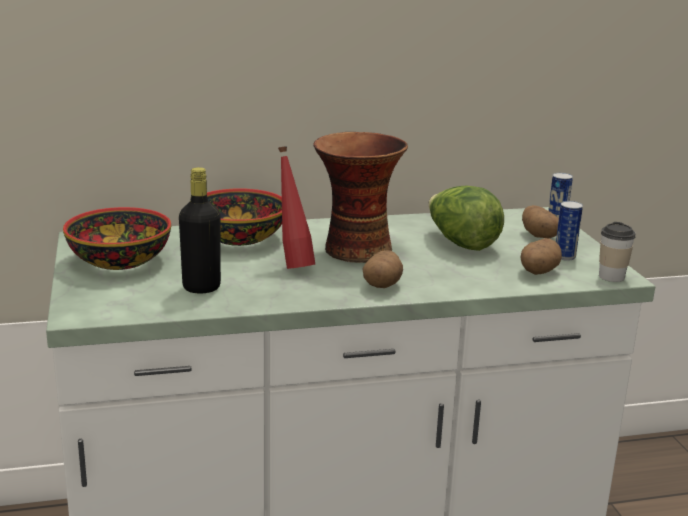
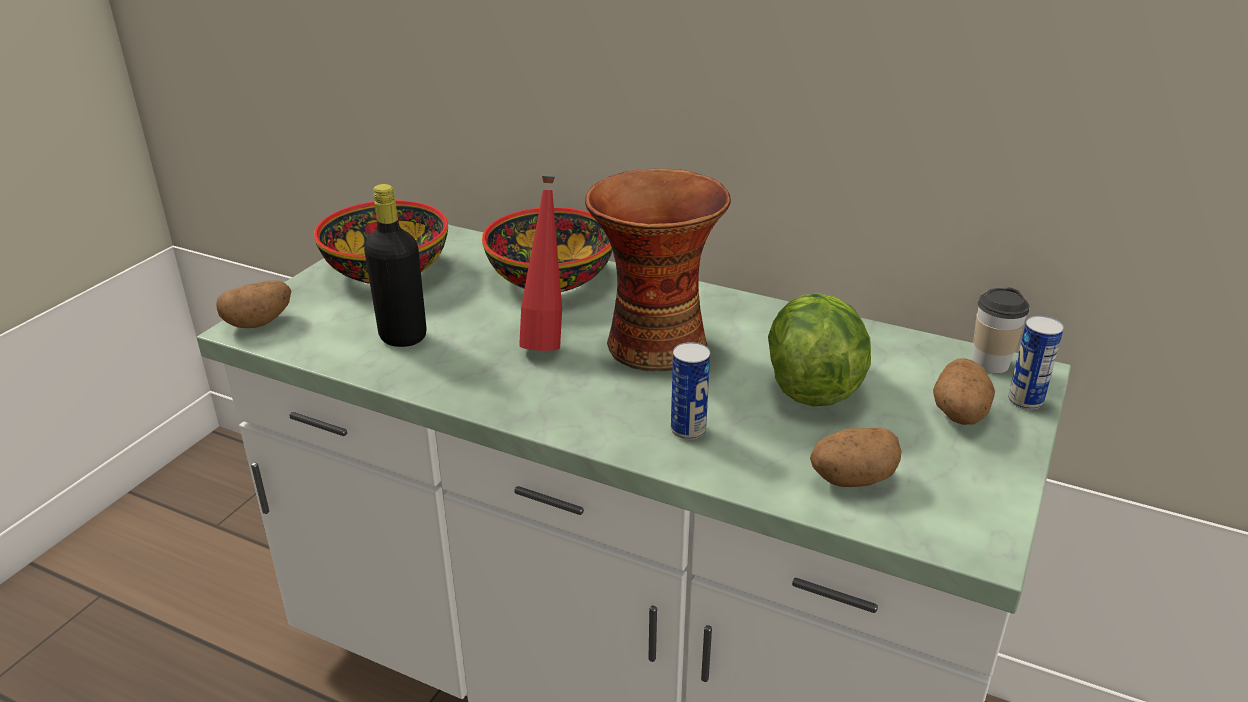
camera: 40 degrees right, 10 degrees up
potato [363,250,403,288] -> potato moved to [216,280,291,328]
can [556,201,583,261] -> can moved to [671,342,710,440]
cup [599,222,636,282] -> cup moved to [972,288,1029,373]

